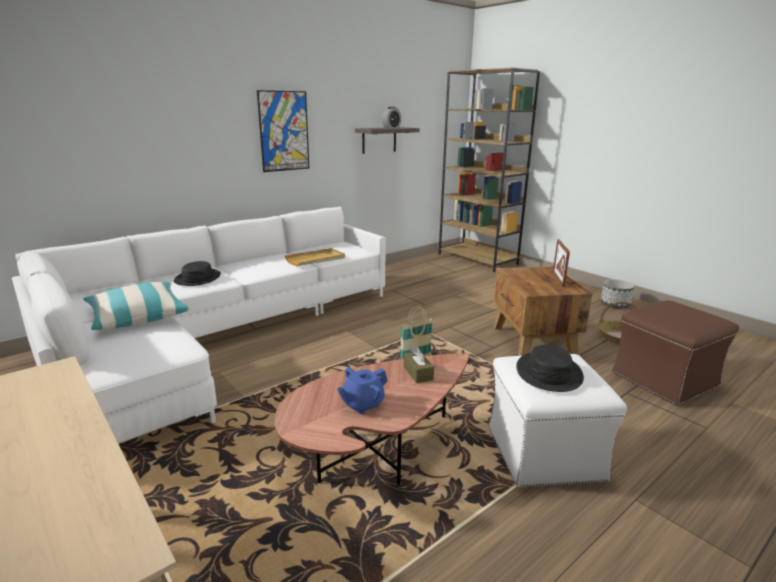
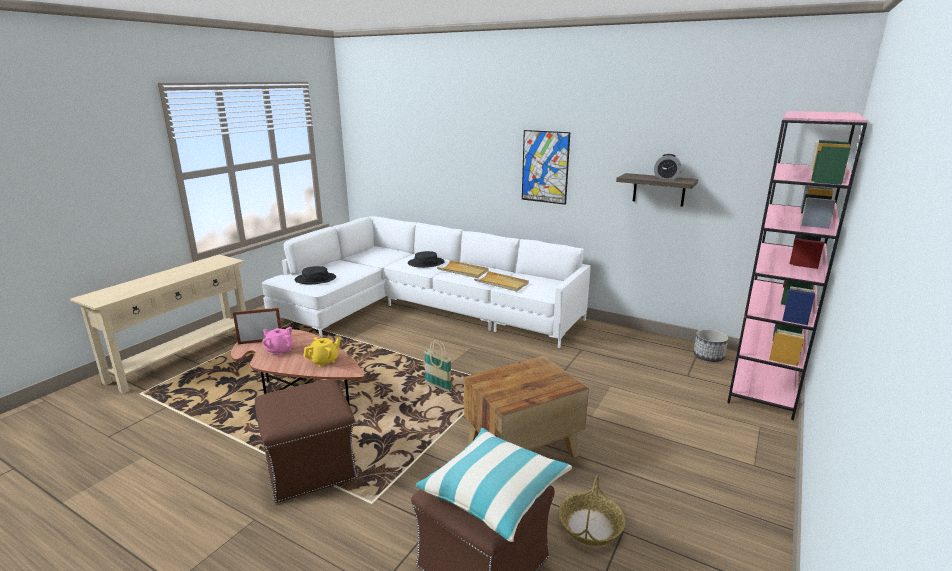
camera: 70 degrees right, 0 degrees up
pillow [83,282,191,330] -> pillow moved to [416,428,572,542]
blue teapot [337,367,388,414] -> pink teapot [262,327,294,356]
brown tissue box [403,347,434,383] -> yellow teapot [304,337,341,367]
brown bookcase [439,68,540,272] -> pink bookcase [727,111,867,420]
white ottoman [488,354,627,487] -> brown ottoman [255,379,358,503]
black hat [516,345,584,392] -> black hat moved to [295,266,336,284]
picture frame [553,239,570,287] -> picture frame moved to [233,308,282,344]
planter [601,279,634,308] -> planter moved to [694,329,728,362]
none -> beige tray [437,260,489,278]

